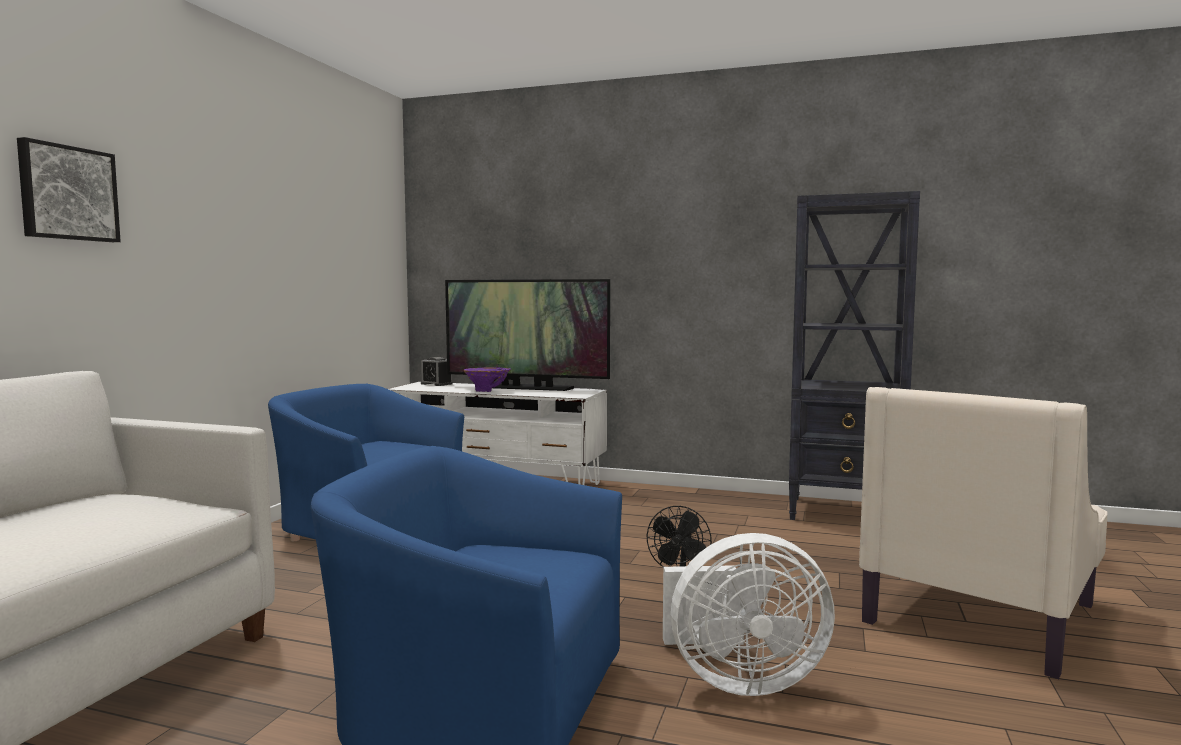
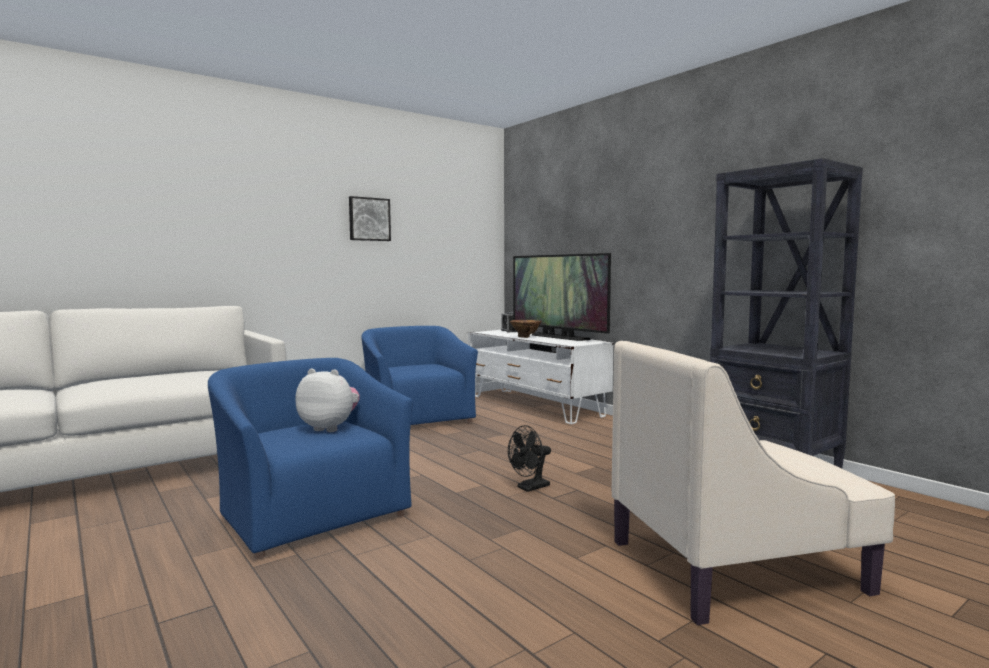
camera: 35 degrees right, 0 degrees up
picture [17,137,121,242] -> picture moved to [349,196,391,241]
purple vase [463,367,511,392] -> brown vase [510,320,541,338]
white fan [663,533,835,696] -> none
none -> plush toy [295,368,360,432]

